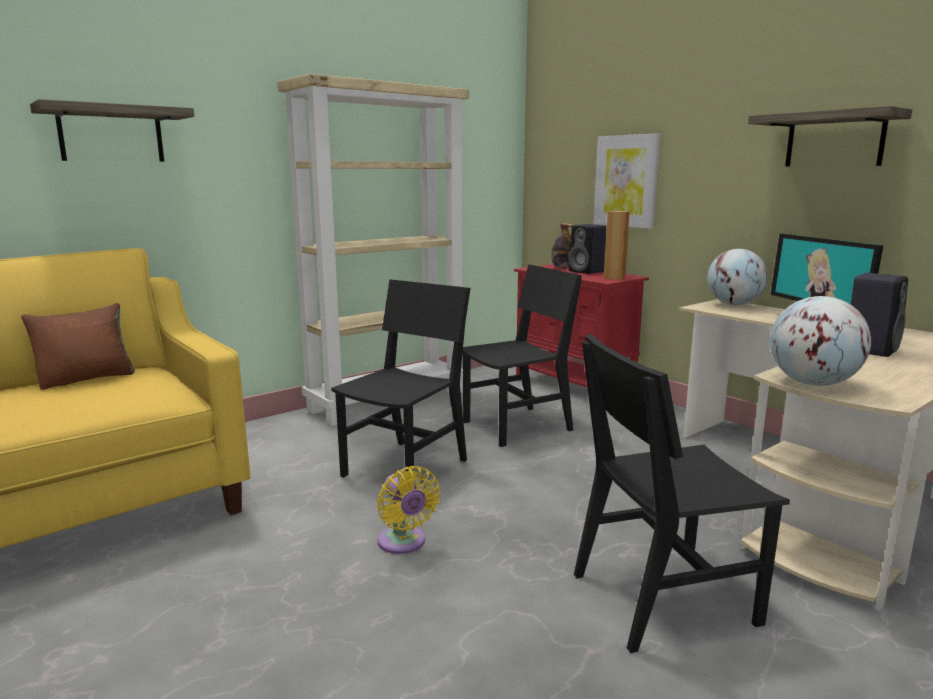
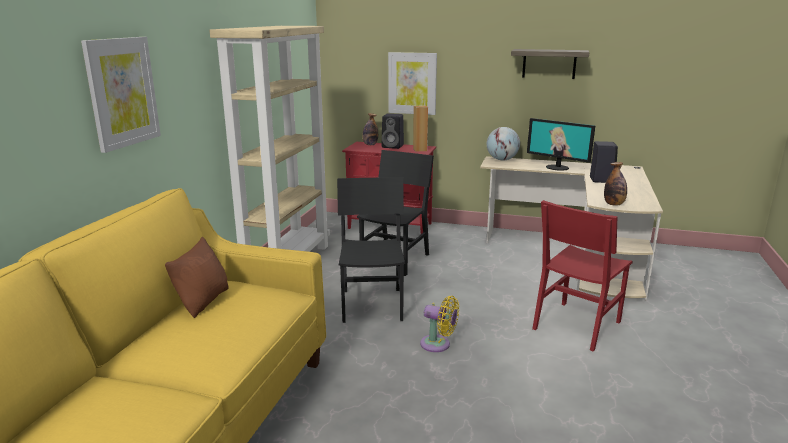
camera: 35 degrees left, 5 degrees up
shelf [30,99,194,162] -> picture [81,37,161,153]
black chair [574,334,789,653] -> red chair [532,200,633,351]
globe [770,296,871,386] -> bottle [604,162,627,206]

